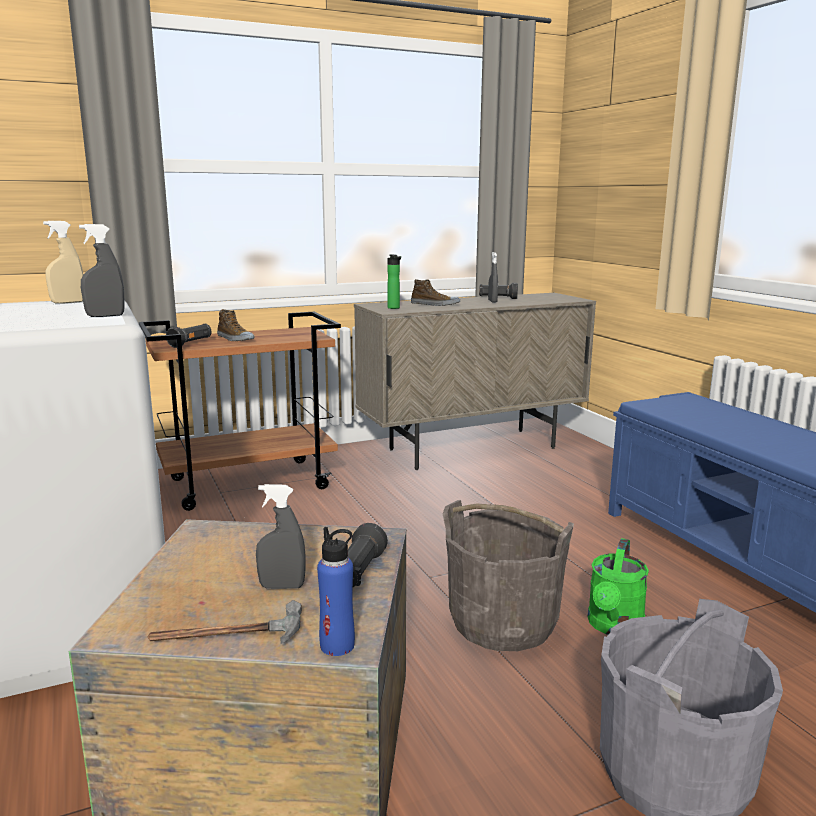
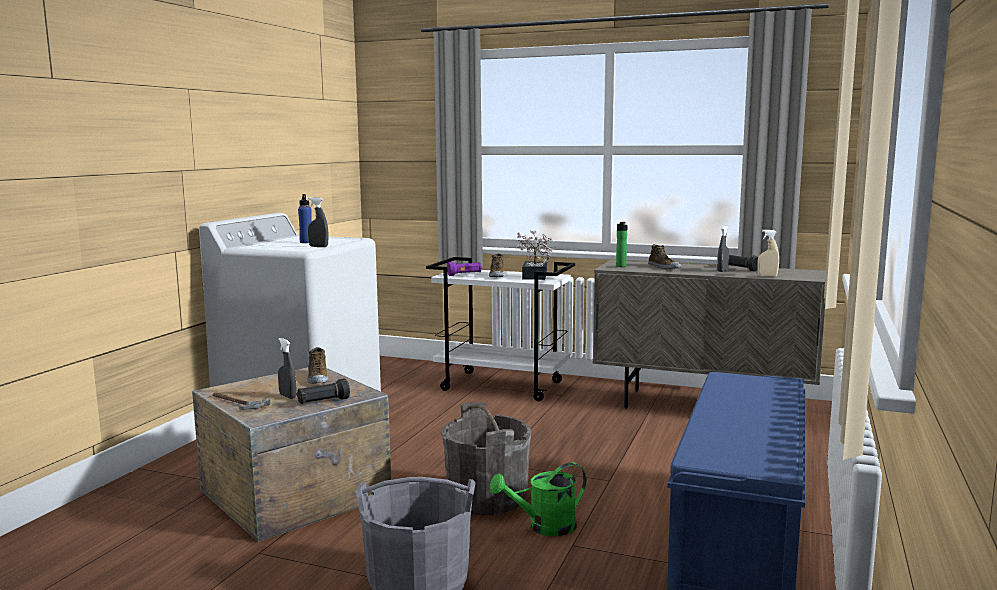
camera: 45 degrees right, 5 degrees down
beige spray bottle [43,221,83,303] -> beige spray bottle moved to [757,230,779,277]
brown cart [139,312,341,511] -> white cart [426,257,575,401]
black flashlight [166,324,212,348] -> purple flashlight [447,262,482,276]
blue bottle [317,527,355,656] -> blue bottle moved to [298,194,312,243]
none -> shoe [307,347,328,384]
none -> potted plant [515,230,556,280]

